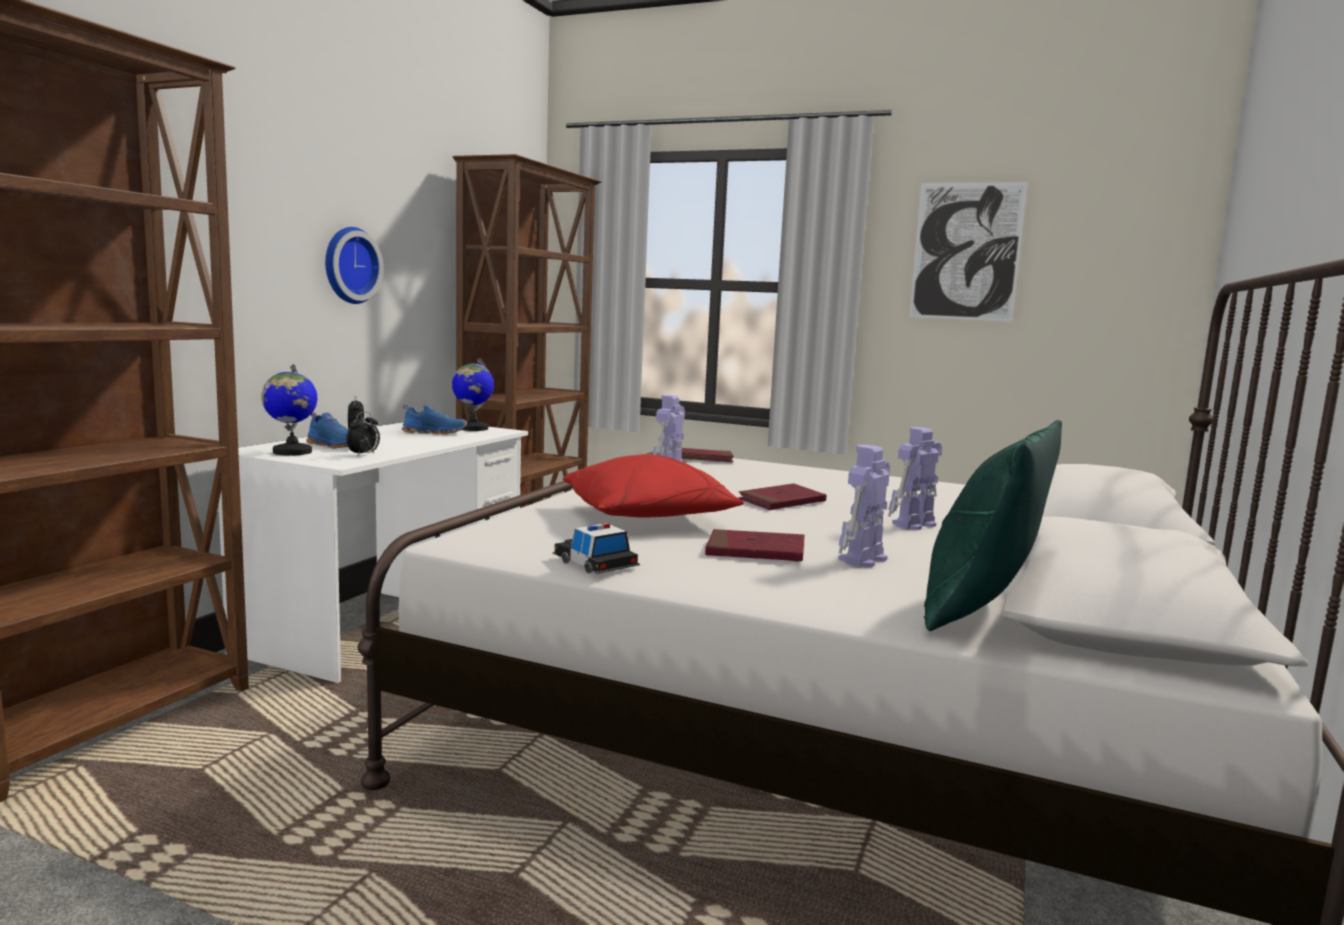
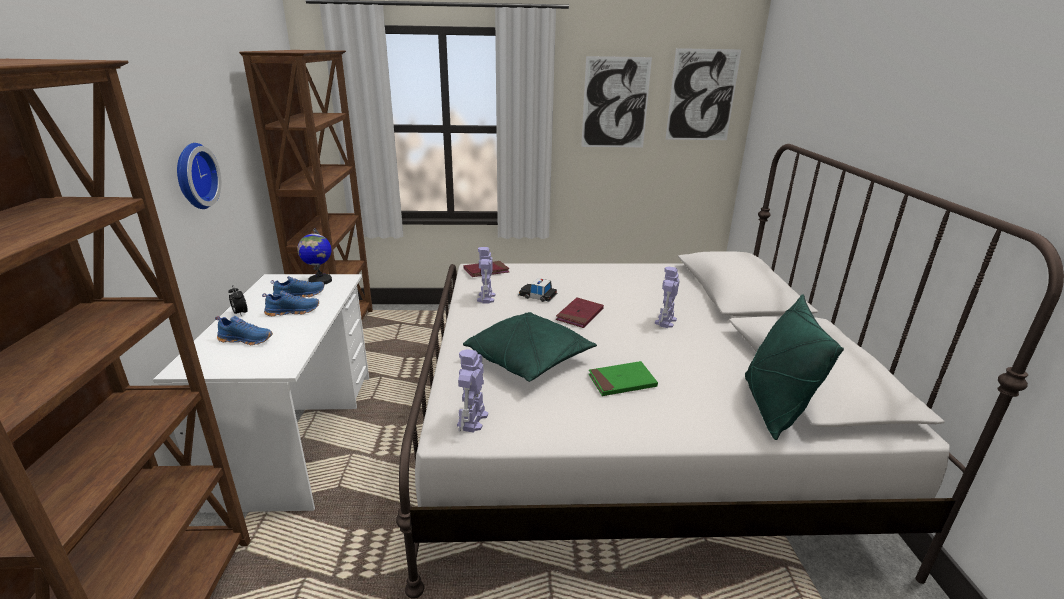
camera: 25 degrees left, 15 degrees up
globe [262,364,317,456] -> none
alarm clock [346,412,380,457] -> none
toy car [553,523,640,574] -> toy car moved to [519,278,558,302]
red pillow [563,454,744,518] -> green pillow [463,312,597,382]
red book [705,529,805,562] -> green book [589,361,658,396]
toy robot [838,445,890,567] -> toy robot moved to [457,349,488,433]
none -> blue shoe [262,291,319,316]
none -> picture [665,48,741,140]

